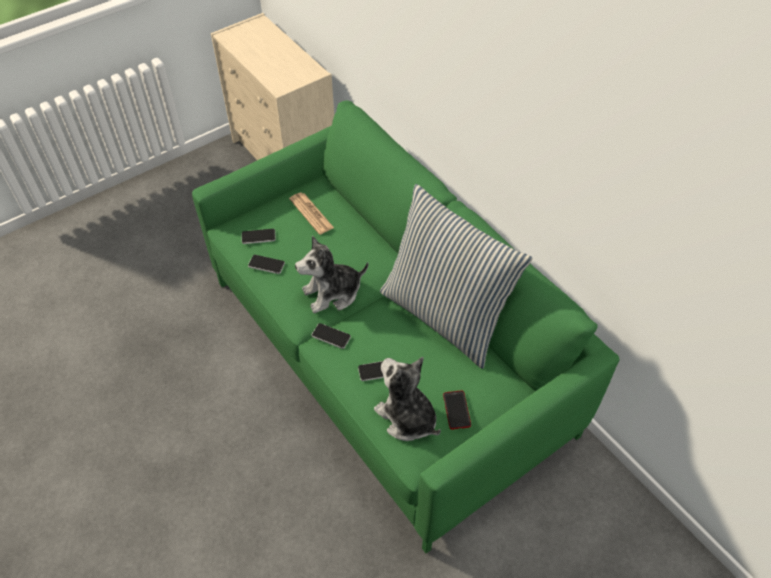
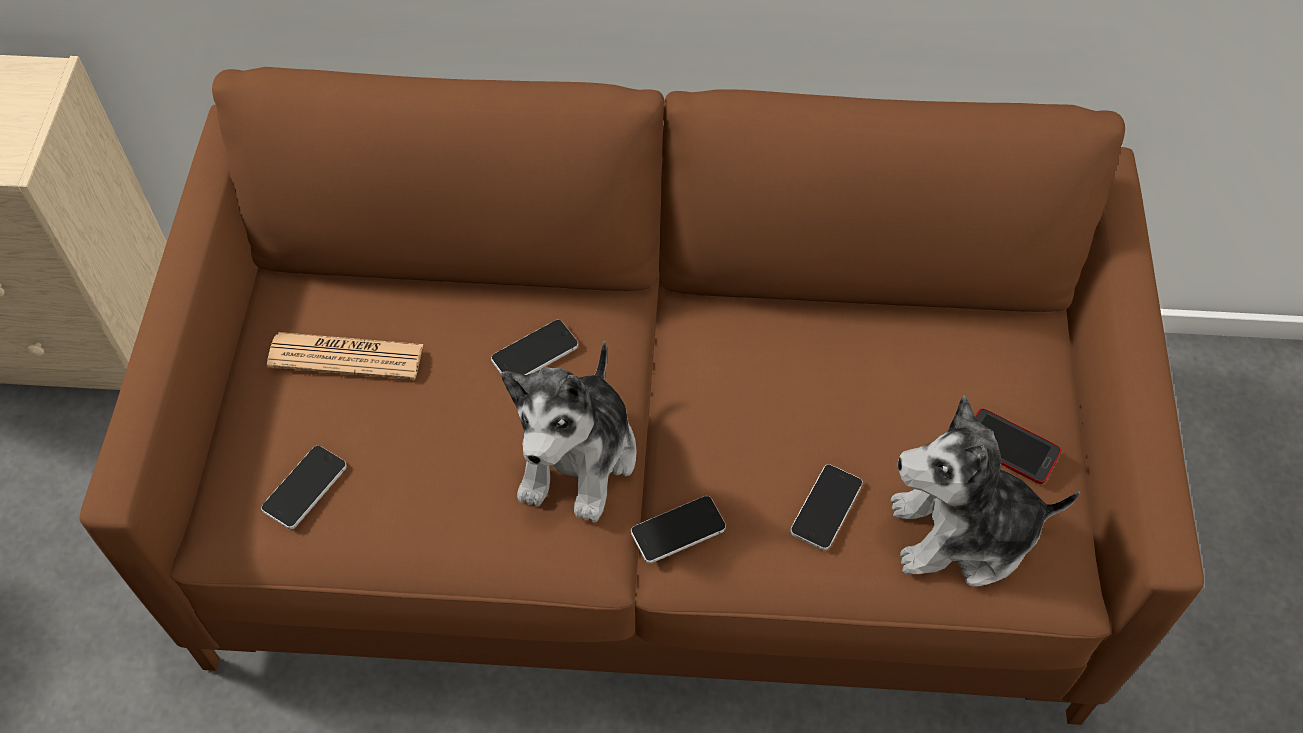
camera: 50 degrees left, 5 degrees up
green sofa [192,101,620,553] -> brown sofa [80,67,1204,725]
phone [248,255,285,274] -> phone moved to [491,320,578,375]
pillow [380,184,533,369] -> none

